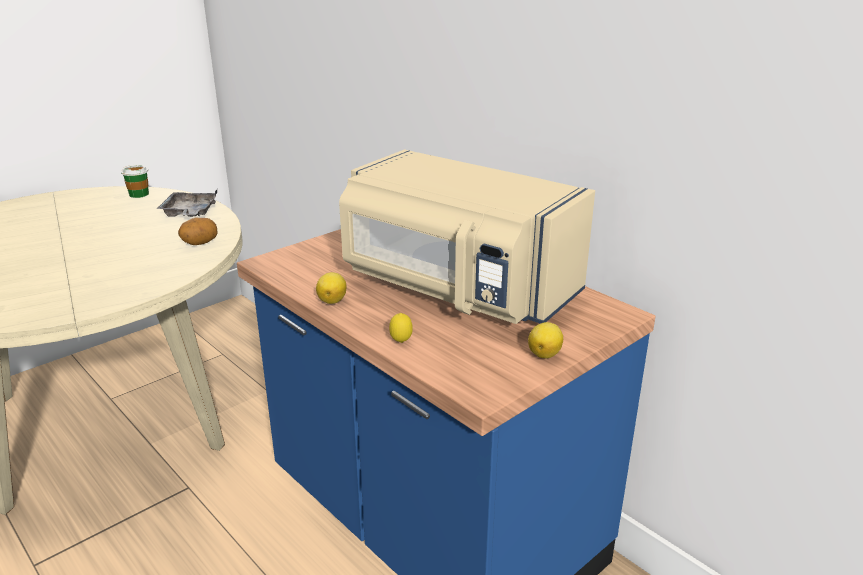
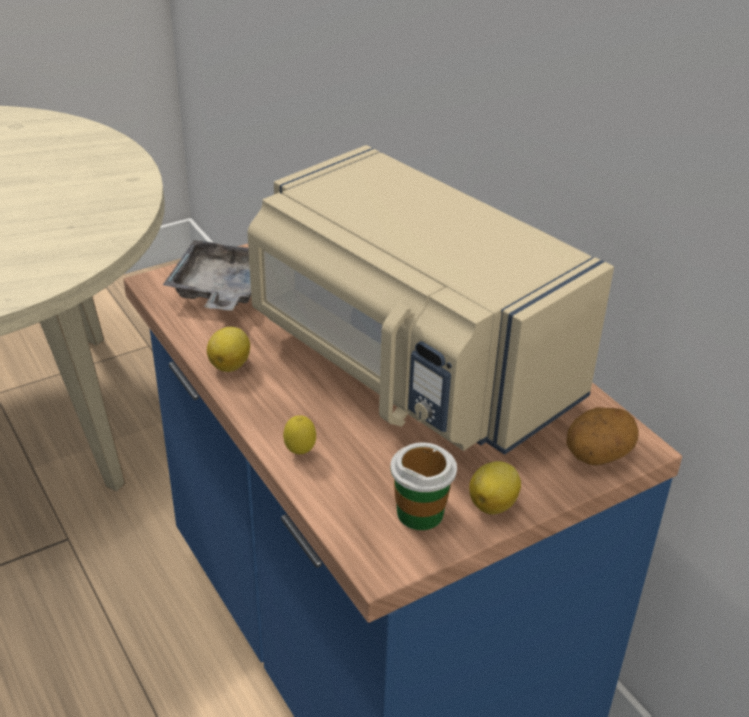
camera: 10 degrees right, 10 degrees up
cup [121,165,149,198] -> cup moved to [390,442,457,530]
grey tray [157,190,217,217] -> grey tray moved to [163,240,251,311]
potato [178,217,217,245] -> potato moved to [566,407,639,466]

